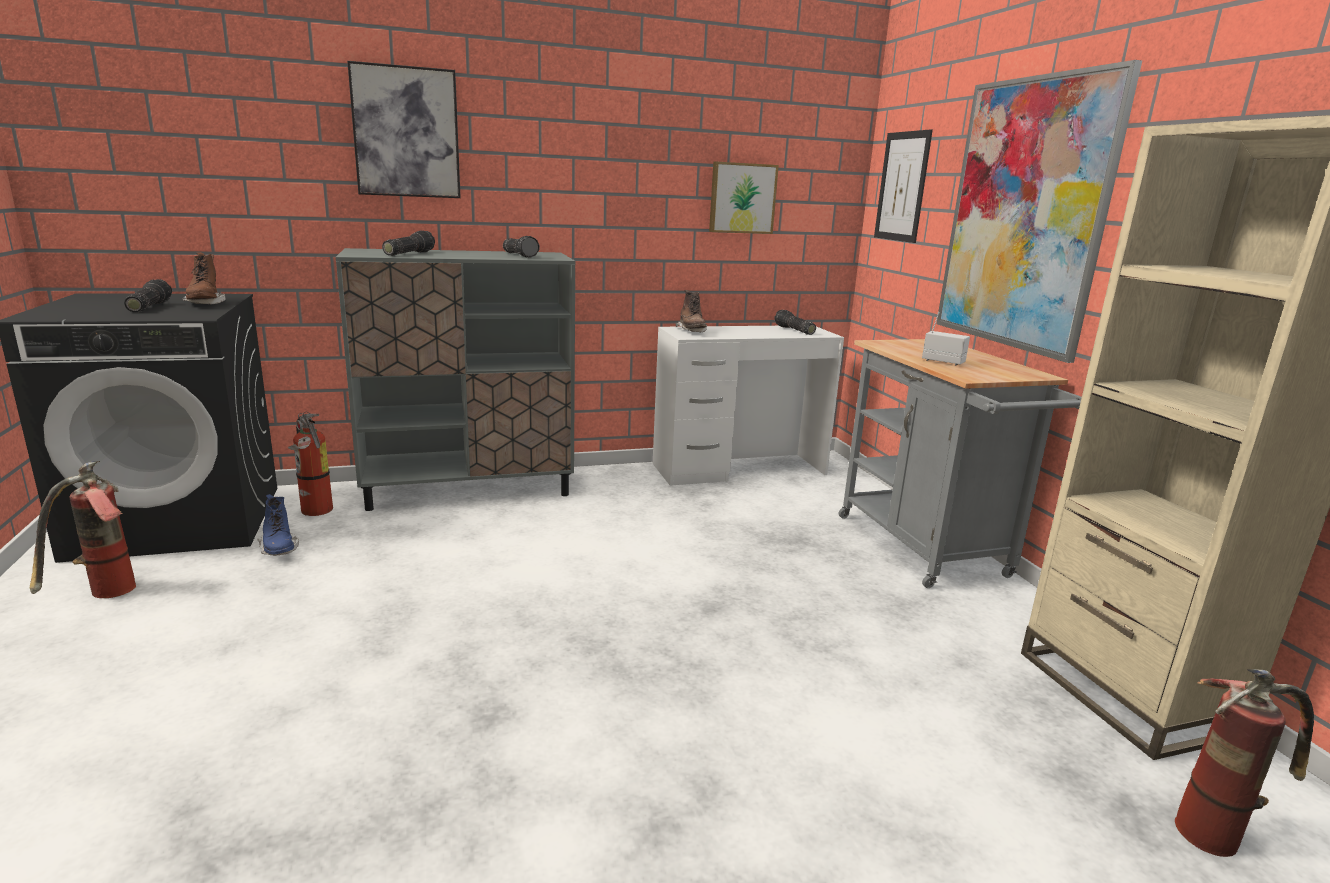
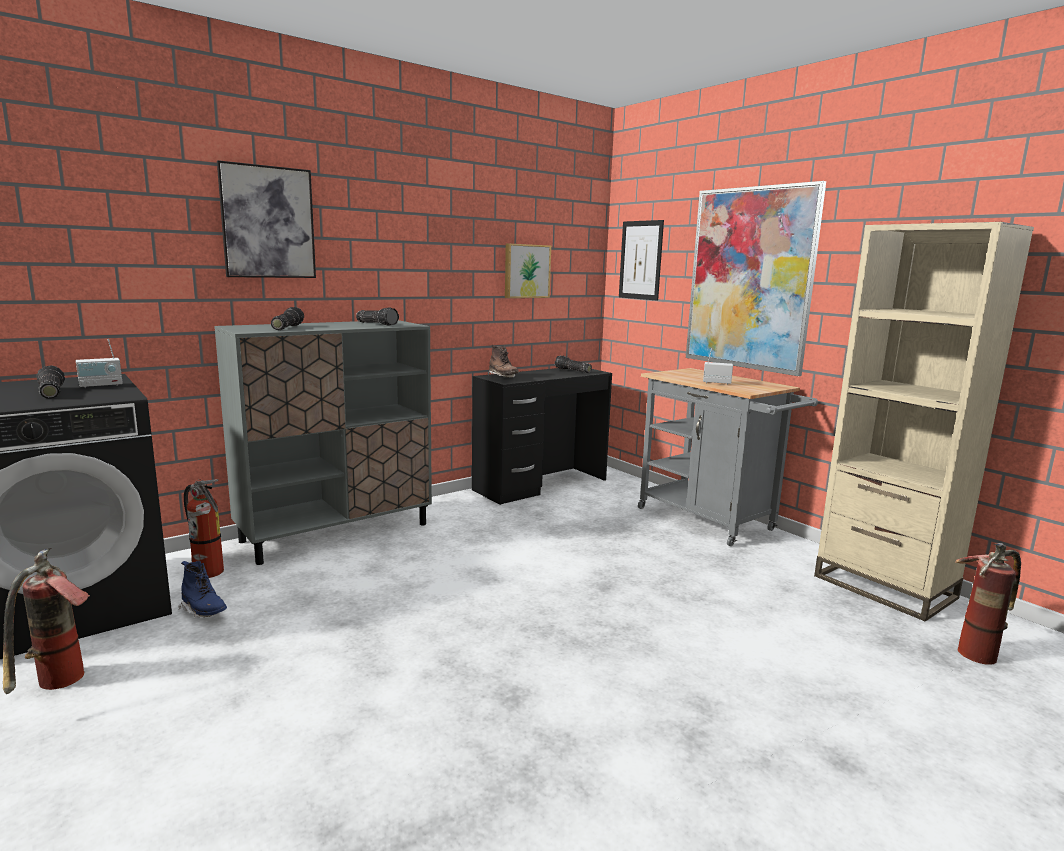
camera: 20 degrees left, 5 degrees down
brown boot [182,252,225,304] -> radio [76,339,123,388]
white desk [653,326,844,486] -> black desk [472,368,612,505]

